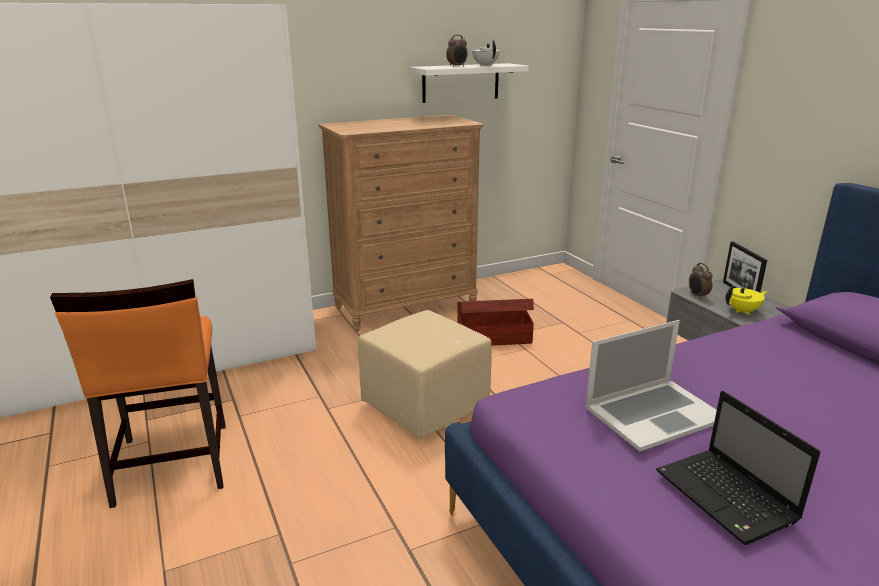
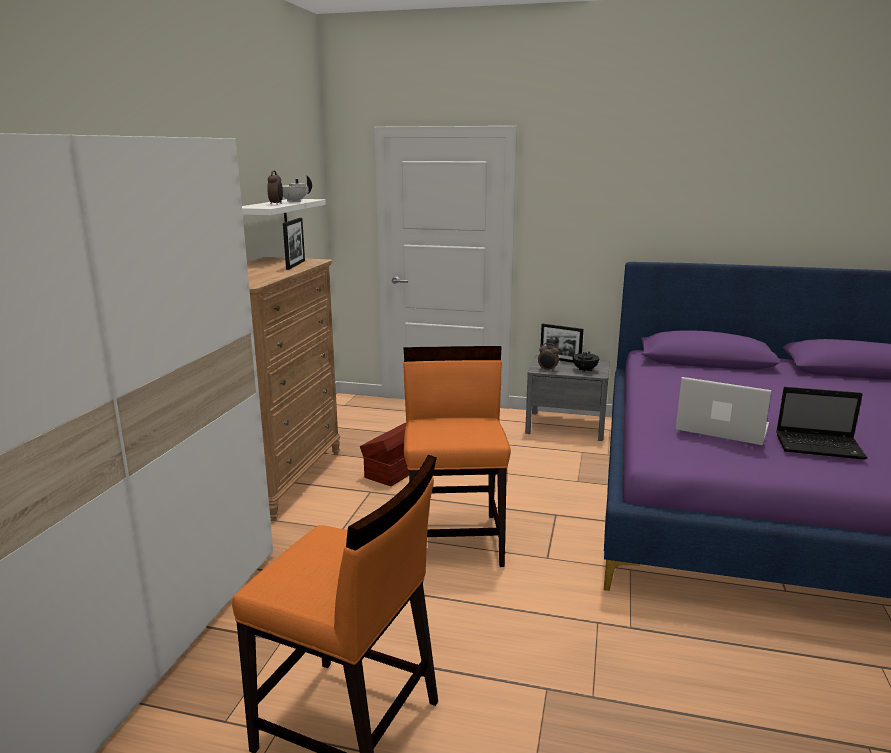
camera: 50 degrees left, 5 degrees down
beige ottoman [358,310,492,439] -> orange chair [403,346,511,567]
laptop [585,320,717,452] -> laptop turned 75 degrees counterclockwise [676,377,772,445]
yellow teapot [725,285,768,315] -> black teapot [573,352,599,372]
none -> picture frame [283,218,305,270]

